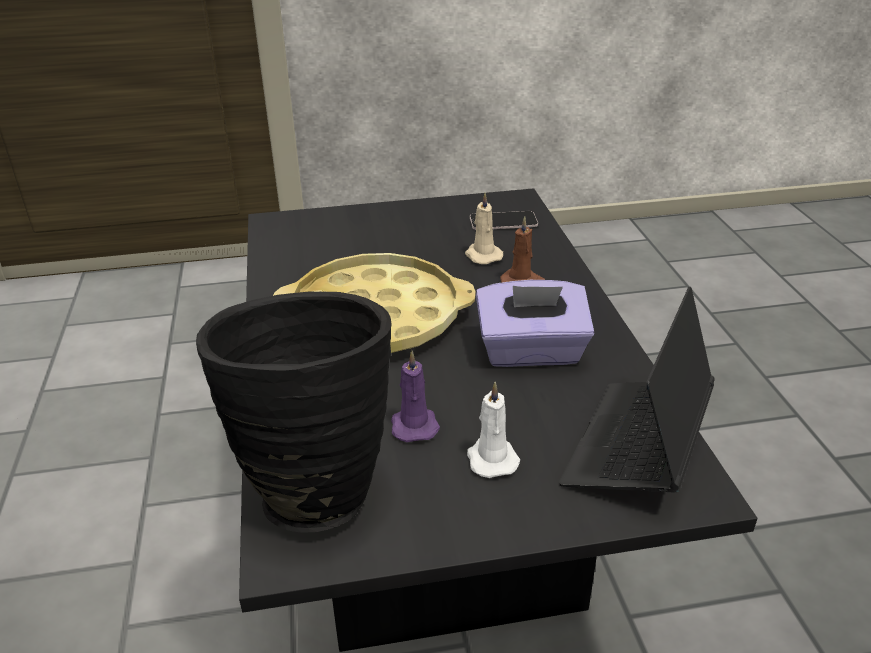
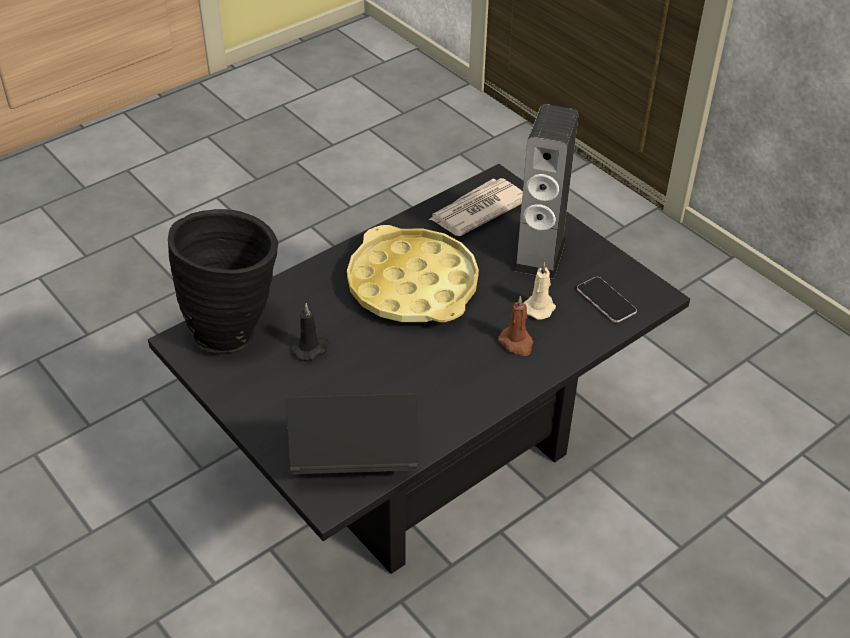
camera: 60 degrees right, 10 degrees up
purple candle [391,350,440,442] -> black candle [292,303,329,361]
white candle [467,382,520,478] -> none
purple tissue box [476,280,594,367] -> none
none -> newspaper [428,178,523,236]
none -> speaker [512,104,578,279]

